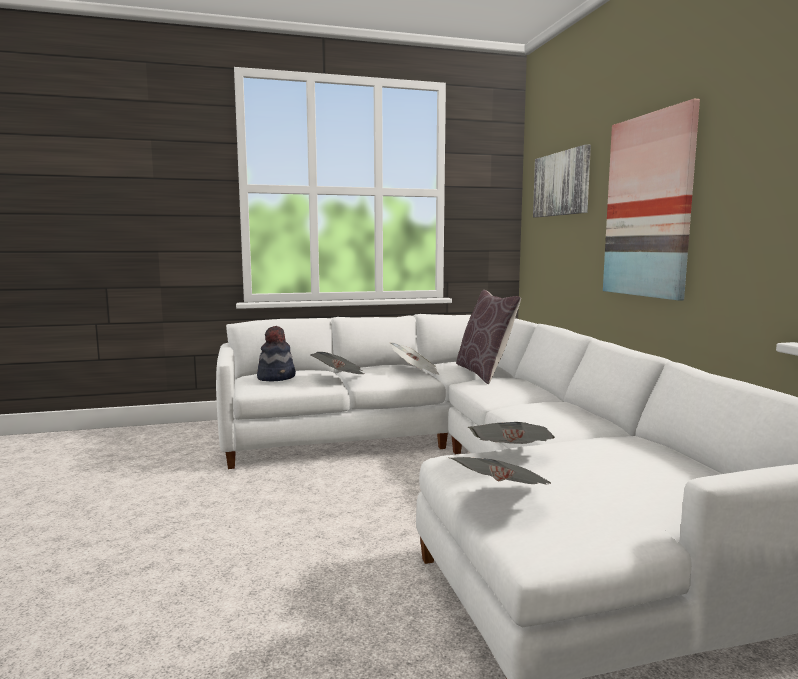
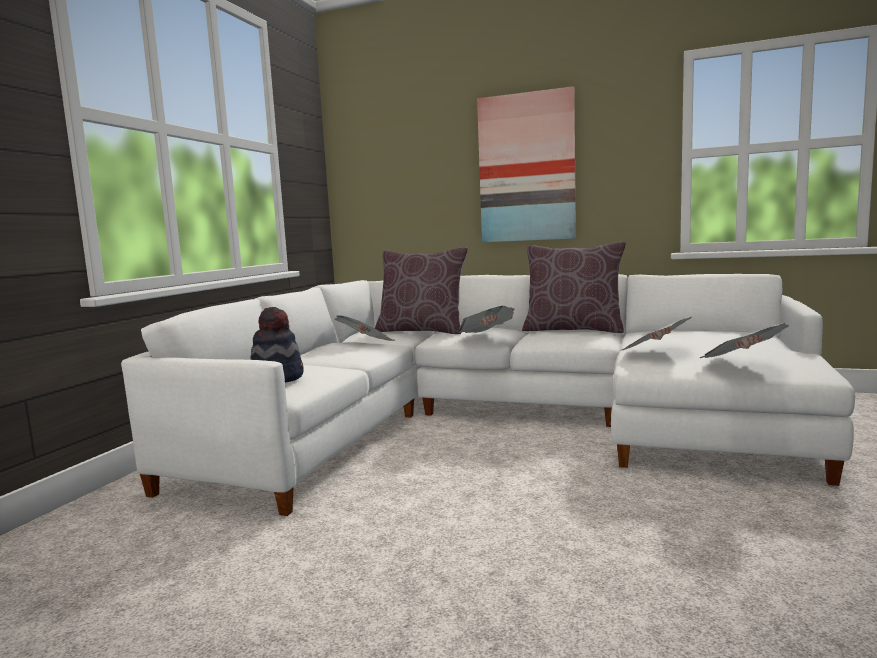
camera: 55 degrees left, 0 degrees up
newspaper [310,352,364,374] -> newspaper moved to [459,306,515,333]
picture [533,144,591,218] -> none
none -> brown pillow [522,242,626,333]

